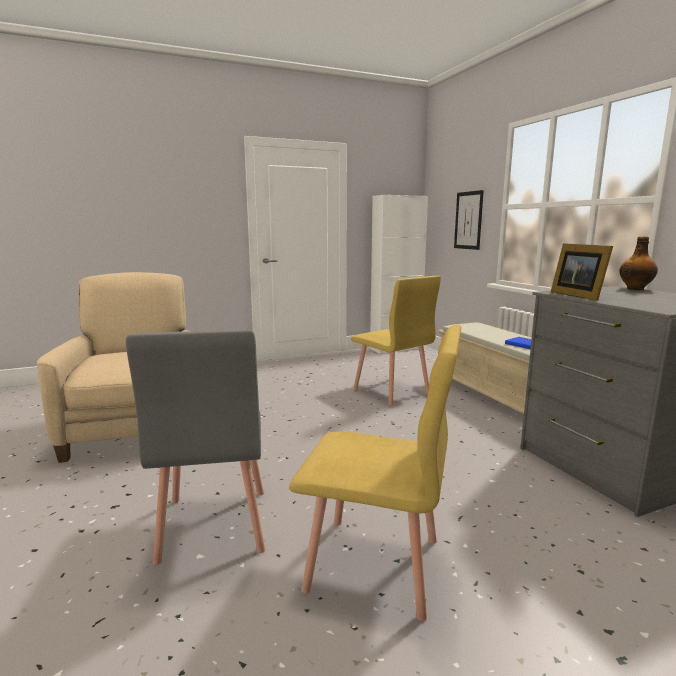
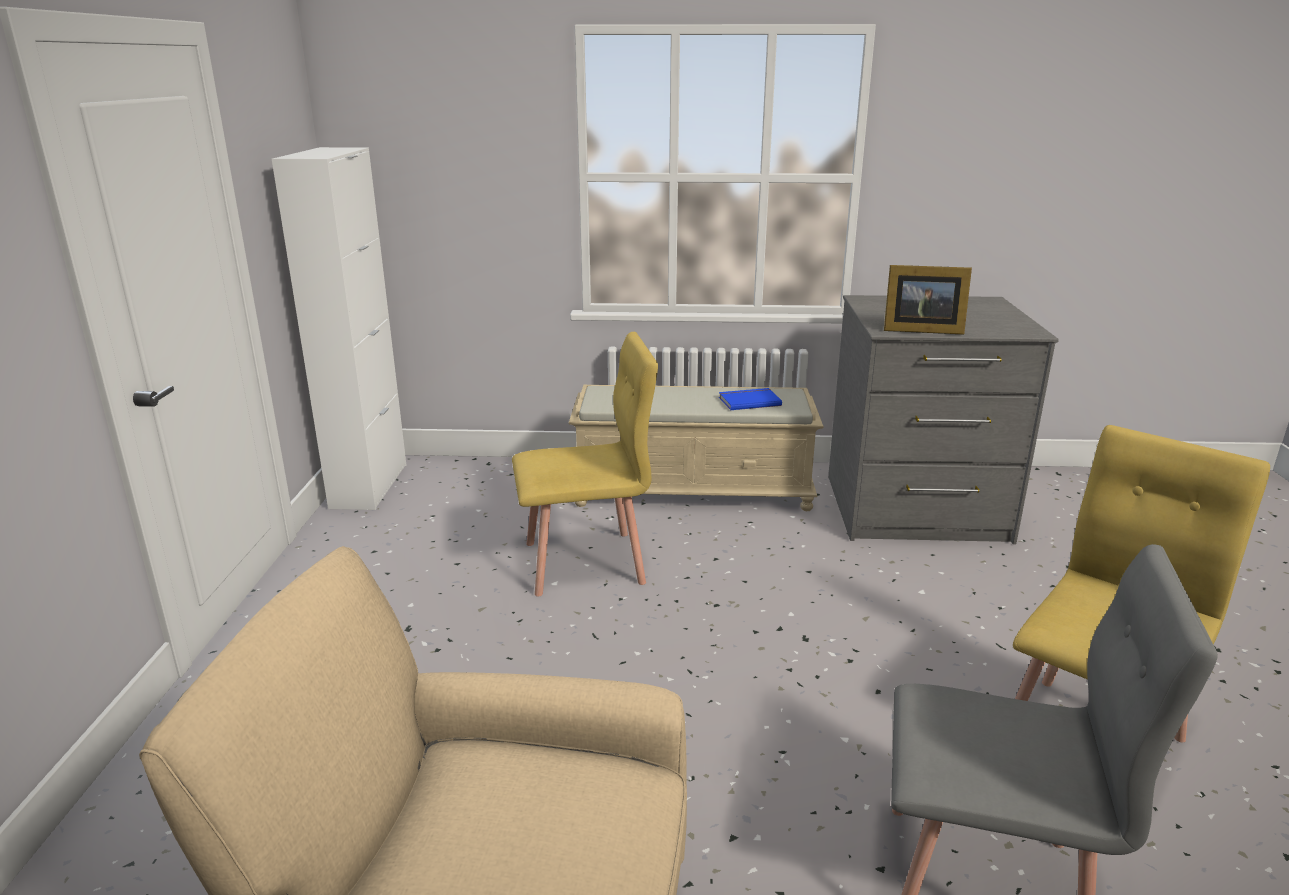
camera: 65 degrees left, 10 degrees up
picture [454,190,484,250] -> none
bottle [619,237,658,290] -> none

